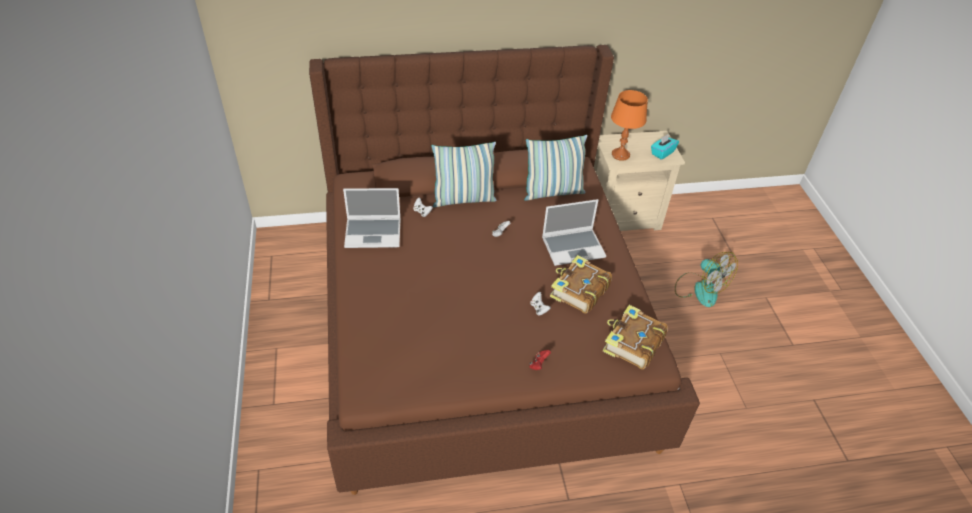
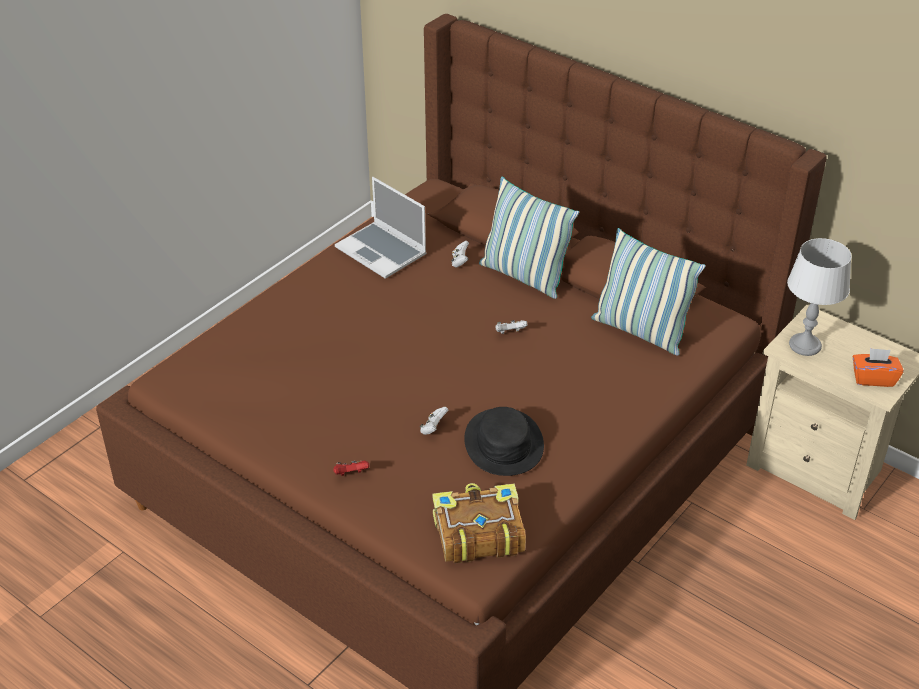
camera: 50 degrees right, 5 degrees down
laptop [542,199,606,266] -> none
book [550,255,612,314] -> black hat [464,407,544,476]
orange table lamp [611,90,648,161] -> grey table lamp [787,238,852,356]
turquoise tissue box [651,134,679,160] -> orange tissue box [853,348,904,387]
fan [675,252,738,307] -> none

